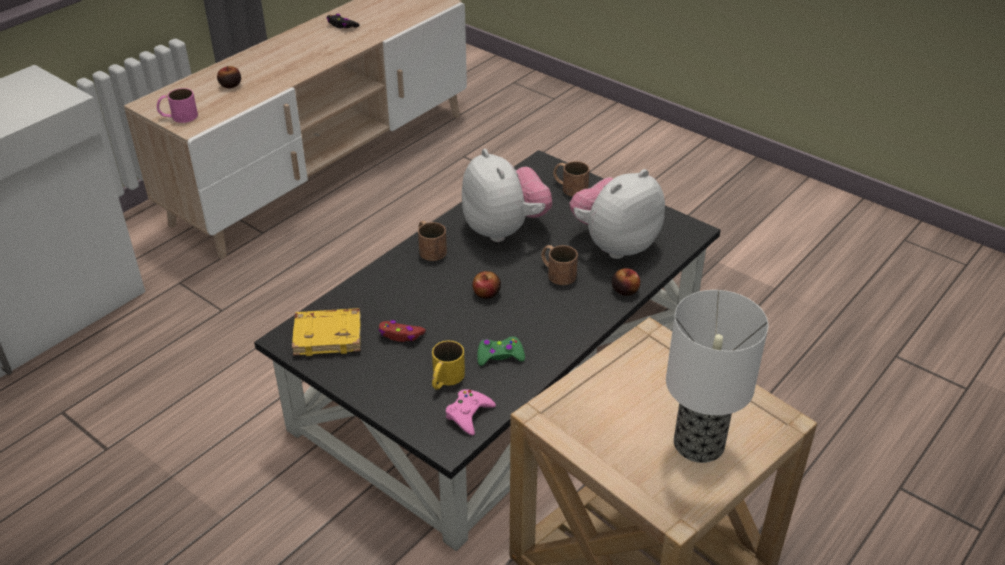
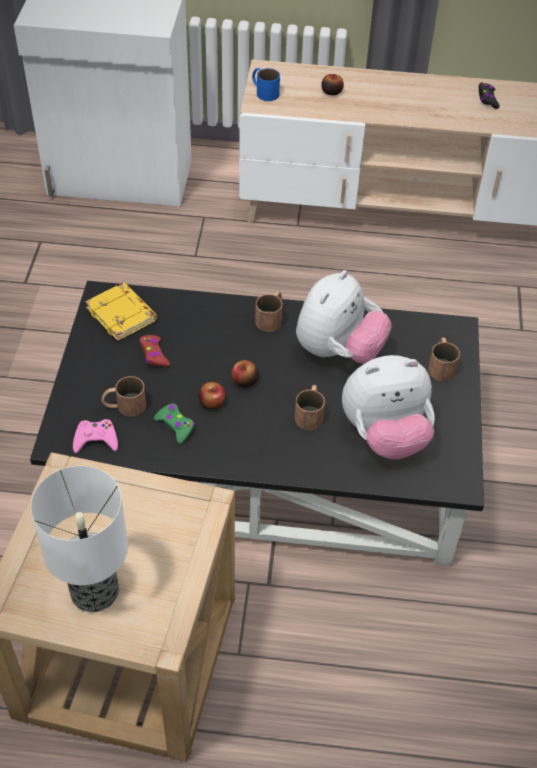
camera: 55 degrees right, 10 degrees up
pink mug [157,88,198,123] -> blue mug [252,68,280,101]
yellow mug [432,341,465,390] -> brown mug [101,376,146,417]
plush toy [569,169,665,259] -> plush toy turned 150 degrees clockwise [342,355,435,460]
apple [612,268,640,296] -> apple moved to [198,382,226,409]

